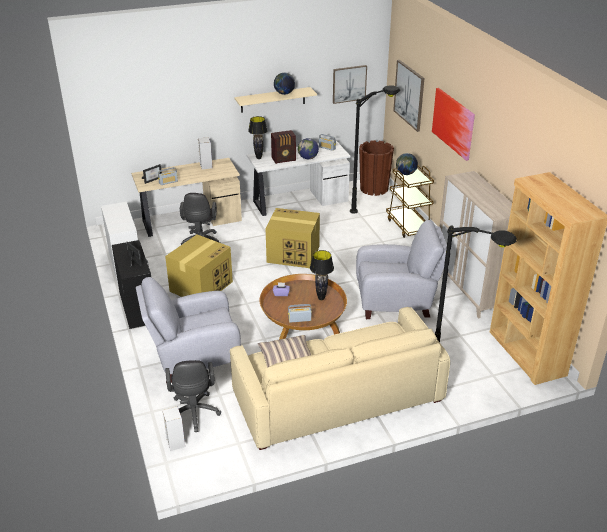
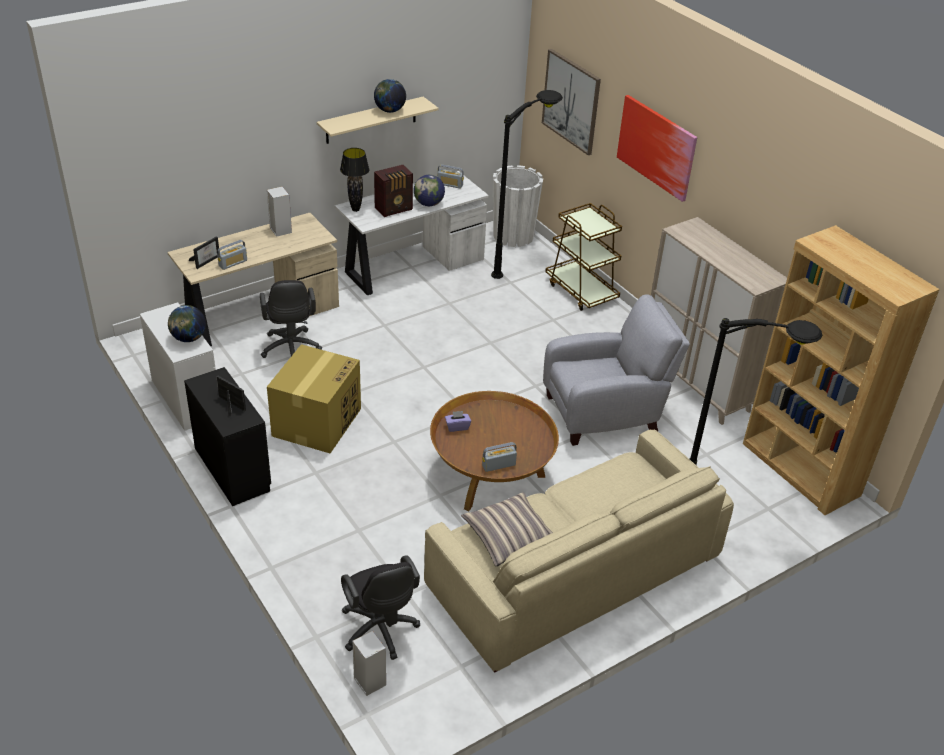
camera: 15 degrees left, 5 degrees up
grey armchair [136,277,241,384] -> none
cardboard box [265,208,320,268] -> none
black table lamp [310,250,334,300] -> none
picture [333,65,367,104] -> none
brown planter [359,140,394,196] -> white planter [493,165,543,247]
globe [396,153,418,175] -> globe moved to [168,305,206,342]

